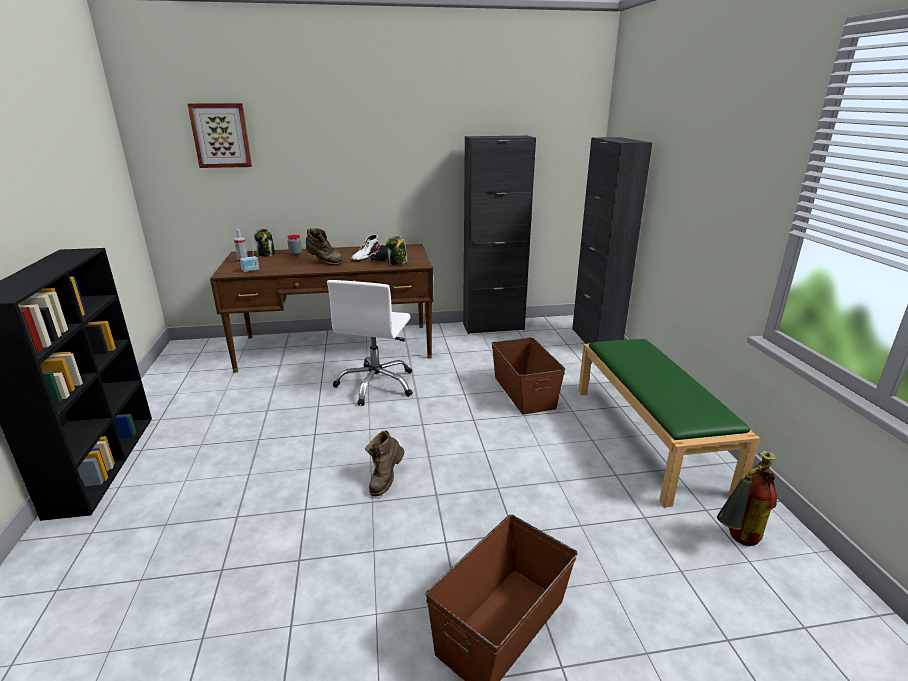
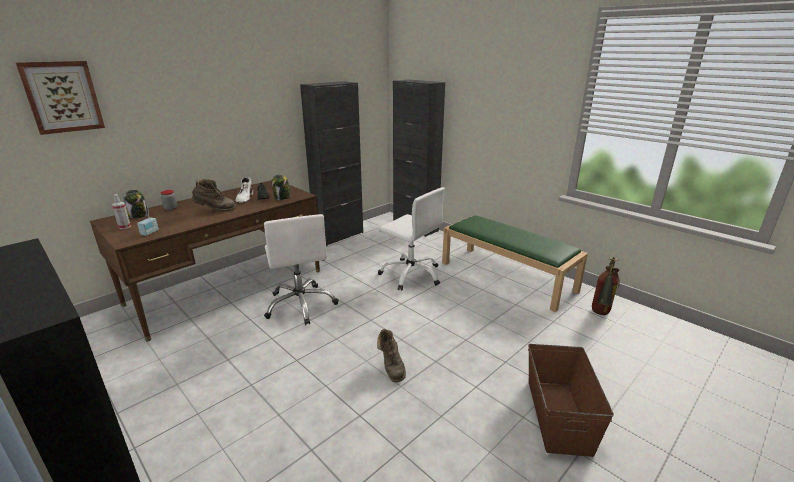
camera: 35 degrees left, 0 degrees up
brown storage box [492,337,565,415] -> white office chair [378,187,445,290]

